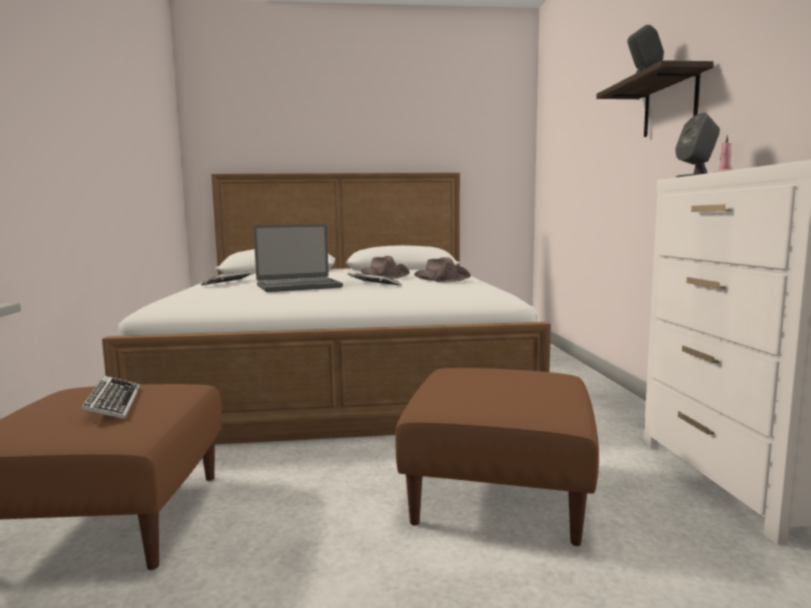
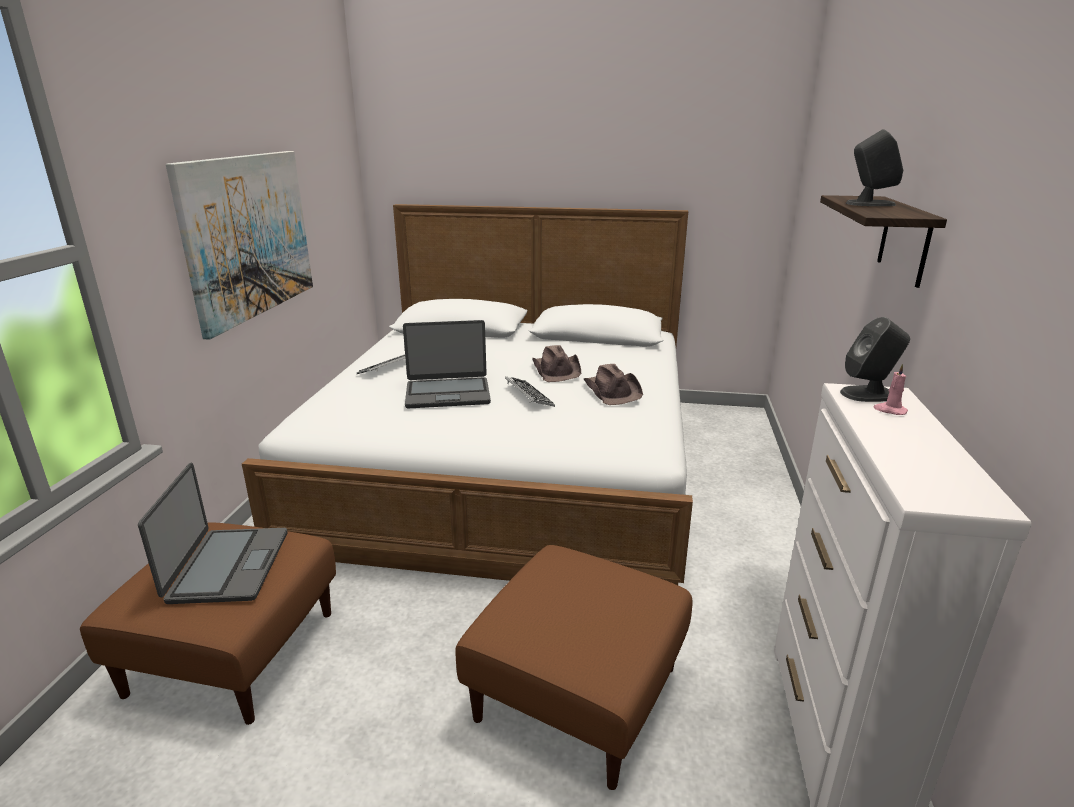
camera: 15 degrees right, 15 degrees up
keyboard [80,376,140,419] -> laptop [138,463,288,604]
none -> picture [166,151,313,340]

